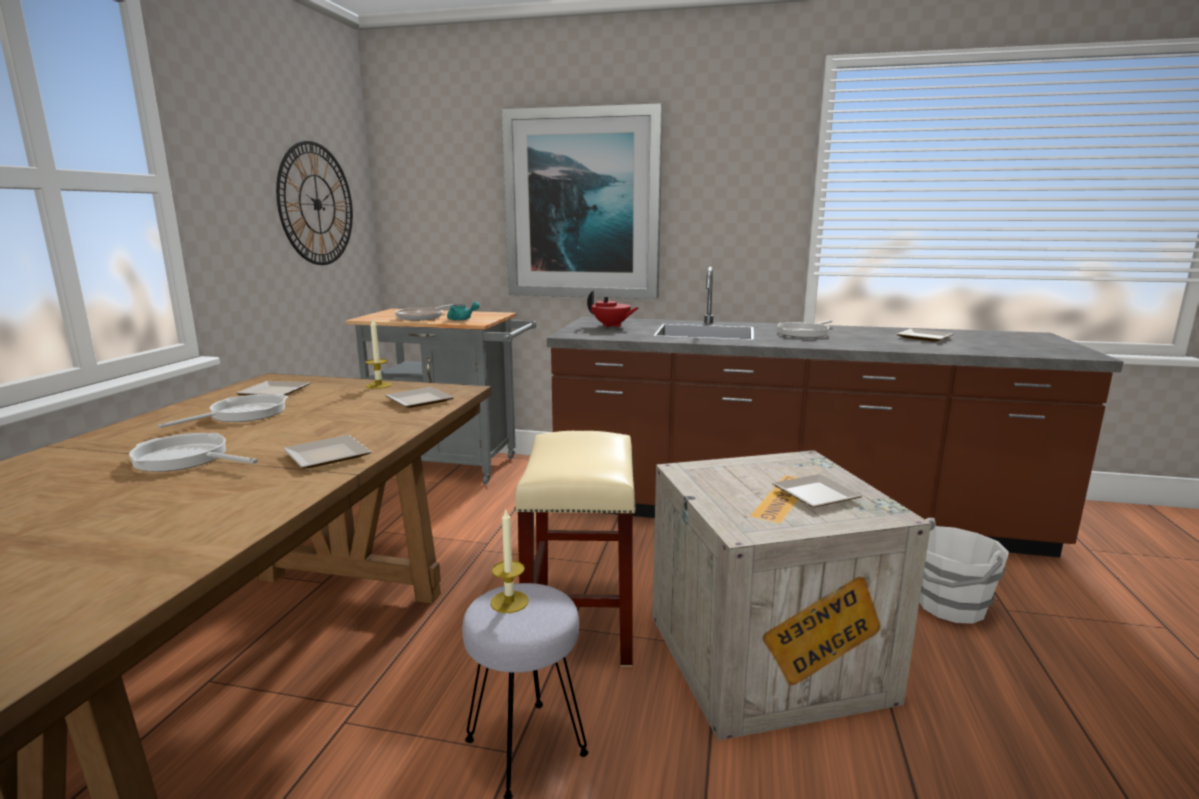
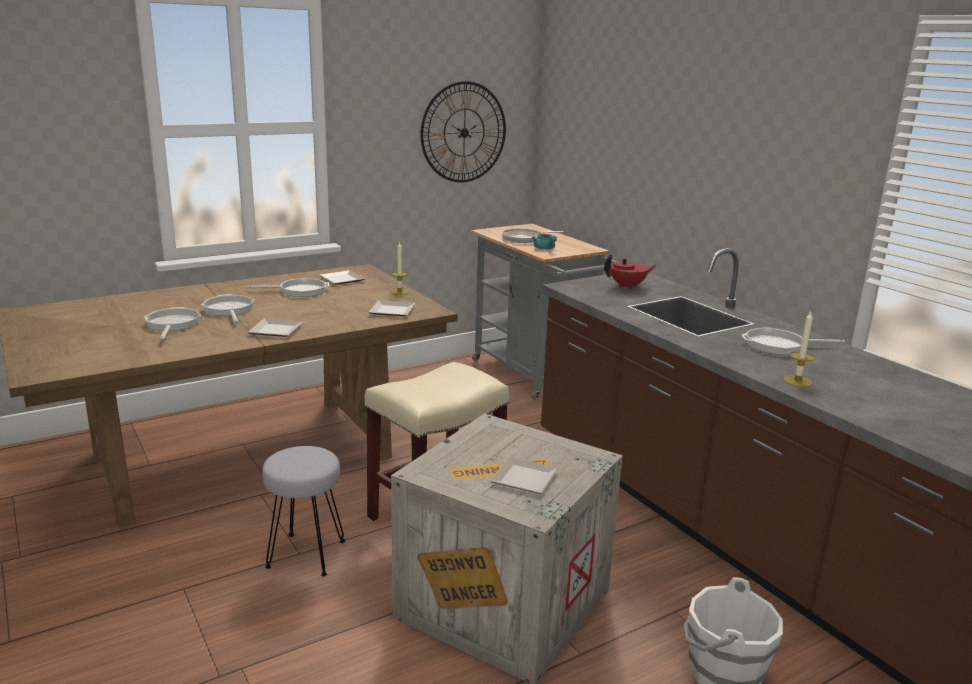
camera: 45 degrees right, 5 degrees up
candle [490,508,529,613] -> candle moved to [783,311,815,387]
picture [502,104,663,299] -> none
red teapot [587,291,638,328] -> red teapot turned 90 degrees counterclockwise [604,254,656,290]
plate [896,329,953,342] -> none
none -> frying pan [144,307,201,341]

